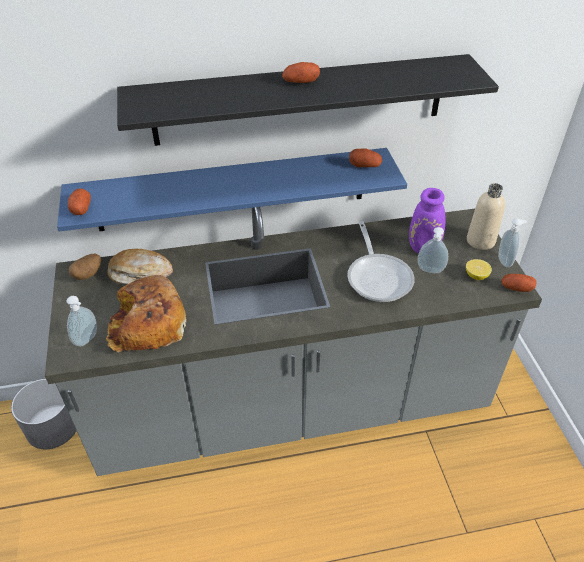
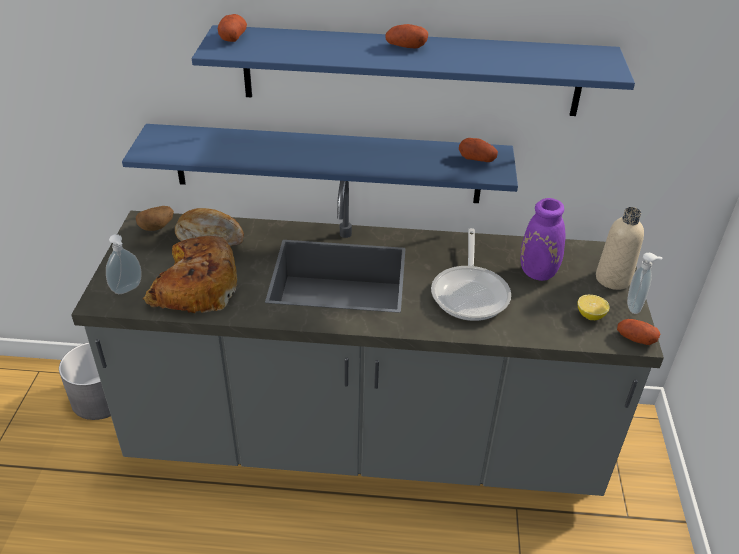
camera: 15 degrees right, 5 degrees down
potato [68,189,91,215] -> potato moved to [218,14,247,42]
black shelf [117,54,499,146] -> blue shelf [192,25,635,116]
soap dispenser [417,227,448,273] -> none

